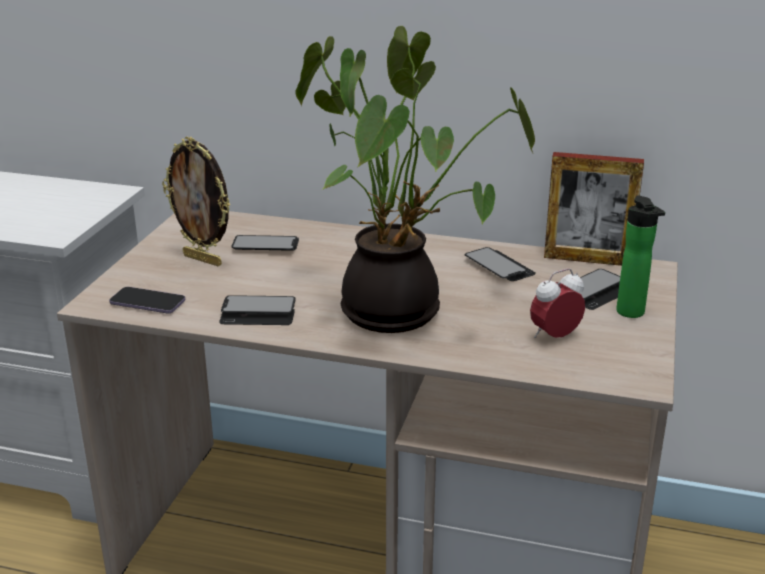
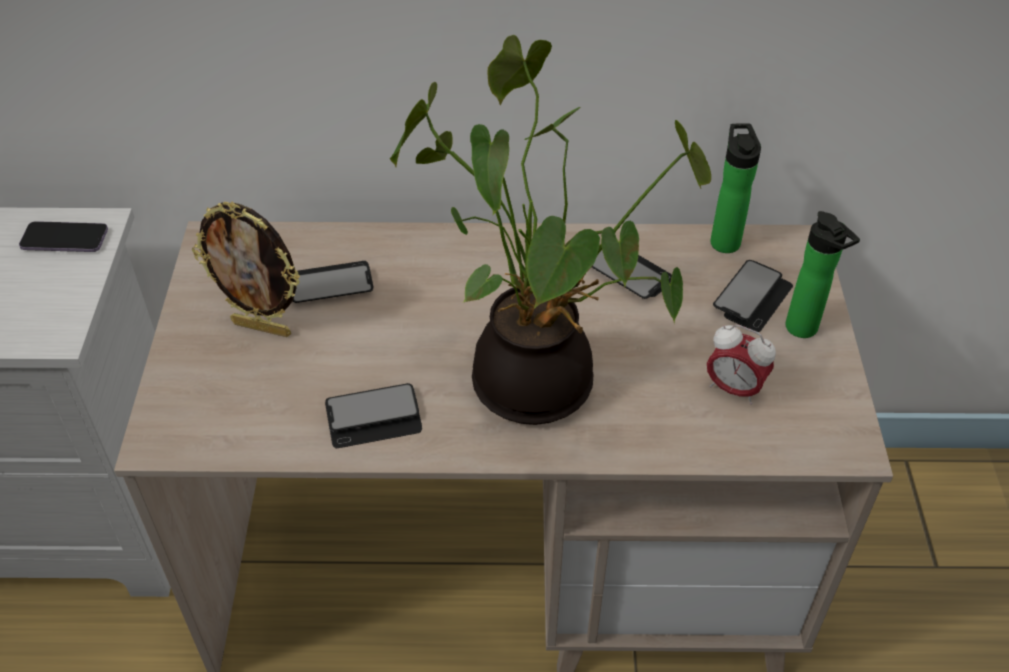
camera: 15 degrees left, 20 degrees up
phone [109,287,185,314] -> phone moved to [19,221,108,252]
alarm clock [530,268,585,338] -> alarm clock turned 105 degrees counterclockwise [707,324,776,405]
picture frame [544,152,644,266] -> bottle [710,123,761,253]

